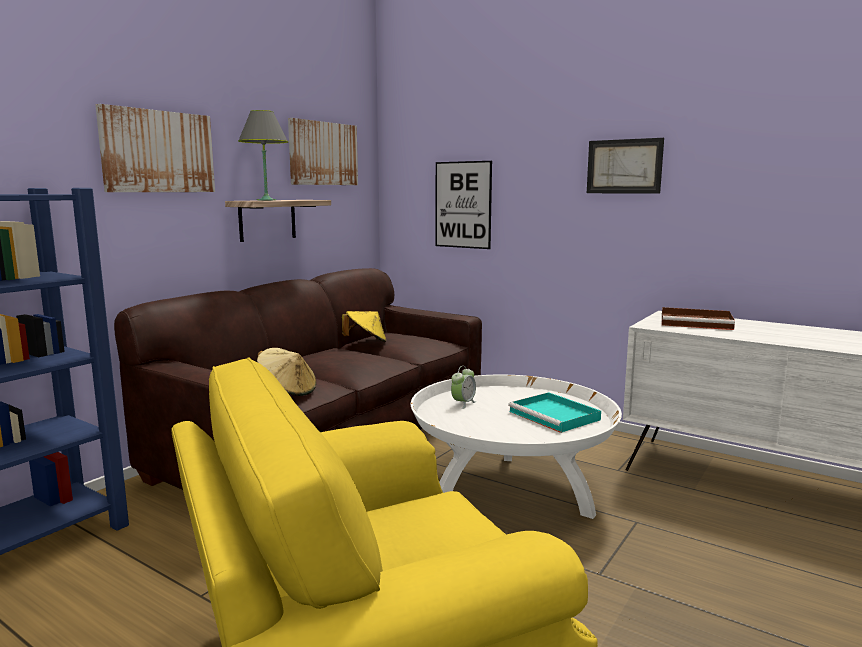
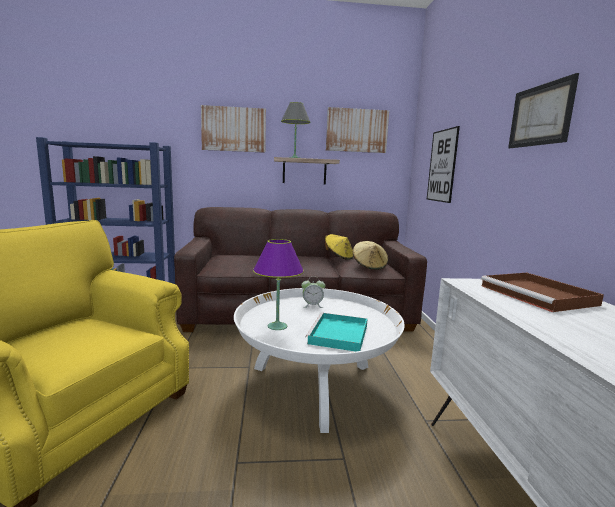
camera: 50 degrees right, 0 degrees up
beige hat [257,348,316,396] -> beige hat moved to [353,241,388,270]
none -> purple table lamp [253,239,304,330]

